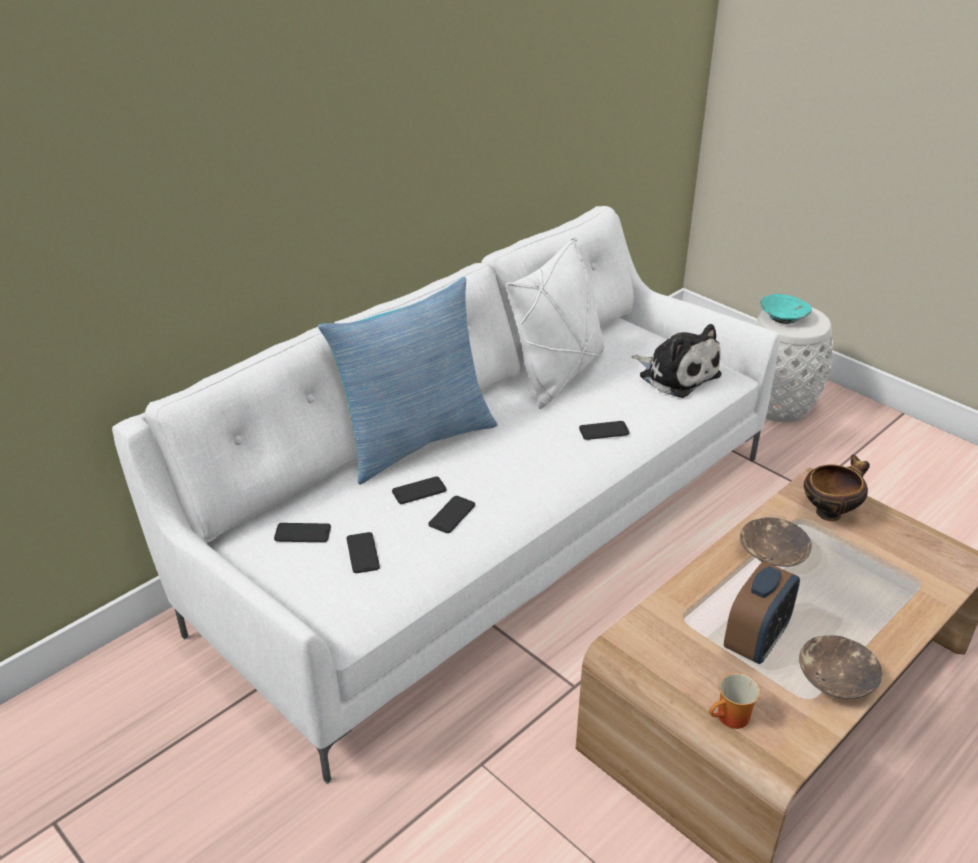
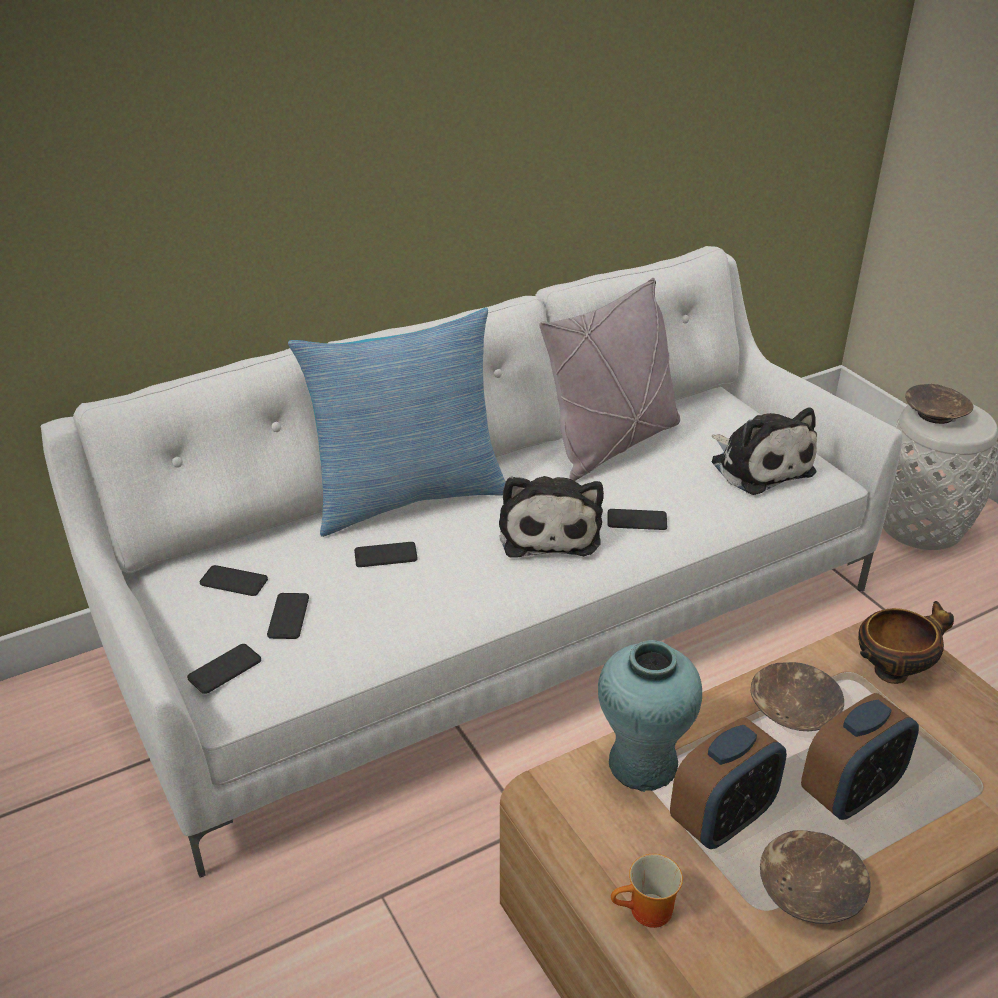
camera: 15 degrees right, 0 degrees up
phone [429,496,475,533] -> phone moved to [187,644,261,694]
white pillow [505,237,605,409] -> purple pillow [540,278,680,481]
turquoise bowl [760,294,812,324] -> brown bowl [905,384,973,424]
none -> plush toy [499,476,604,558]
none -> turquoise vase [598,640,702,792]
none -> alarm clock [801,693,919,820]

